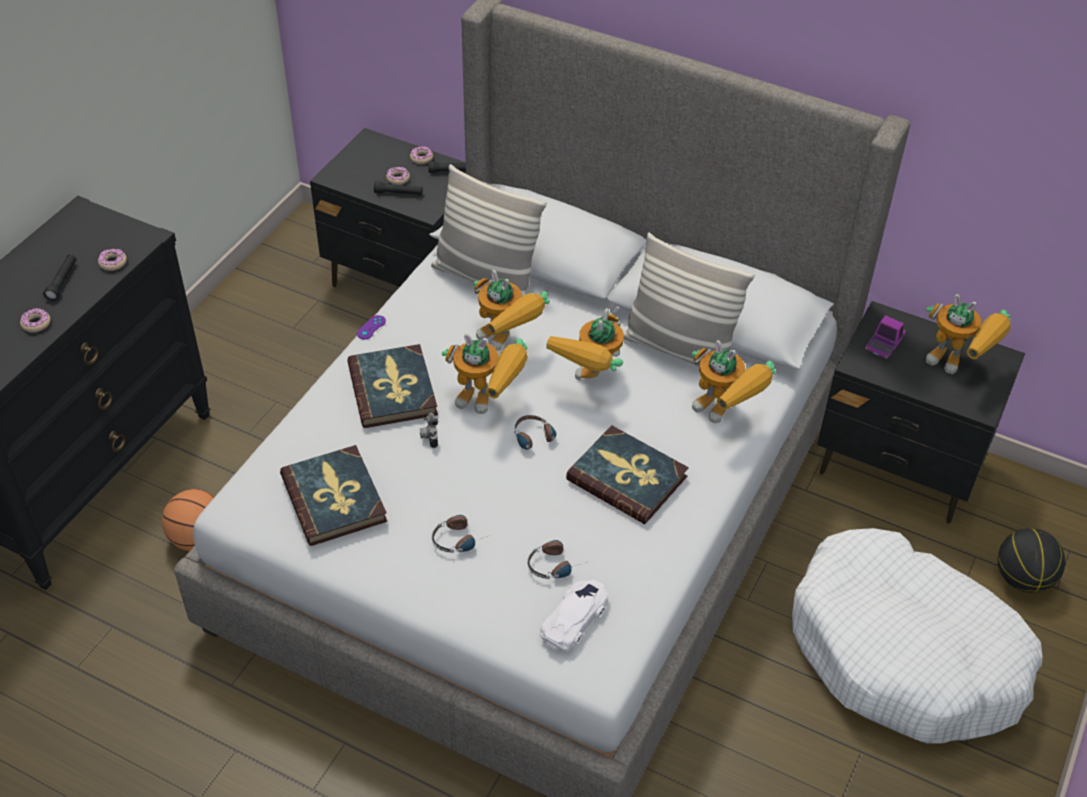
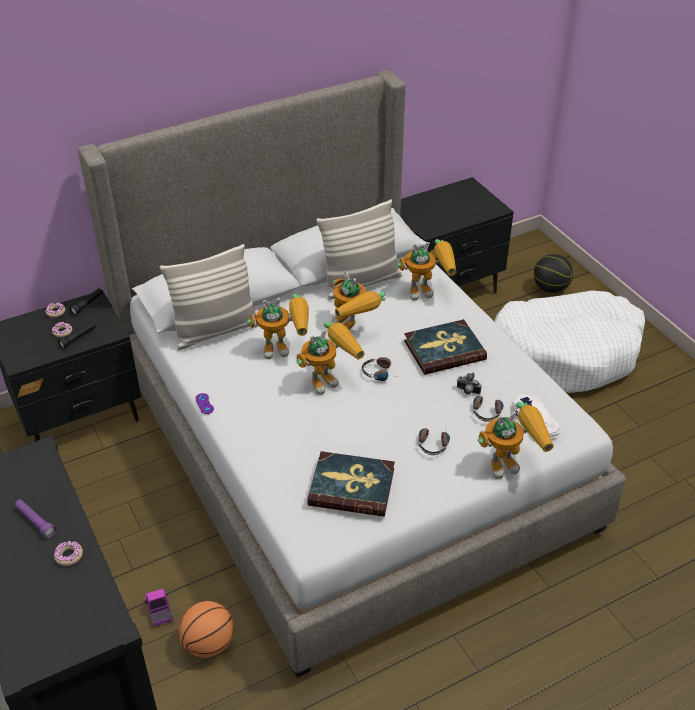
camera: 55 degrees left, 5 degrees down
black flashlight [43,255,76,301] -> purple flashlight [14,499,56,538]
donut [98,249,127,271] -> none
book [347,344,438,428] -> none
camera [420,413,438,448] -> camera moved to [457,373,481,394]
toy truck [865,315,906,359] -> toy truck moved to [144,588,173,627]
toy robot [926,294,1011,374] -> toy robot moved to [478,402,554,479]

